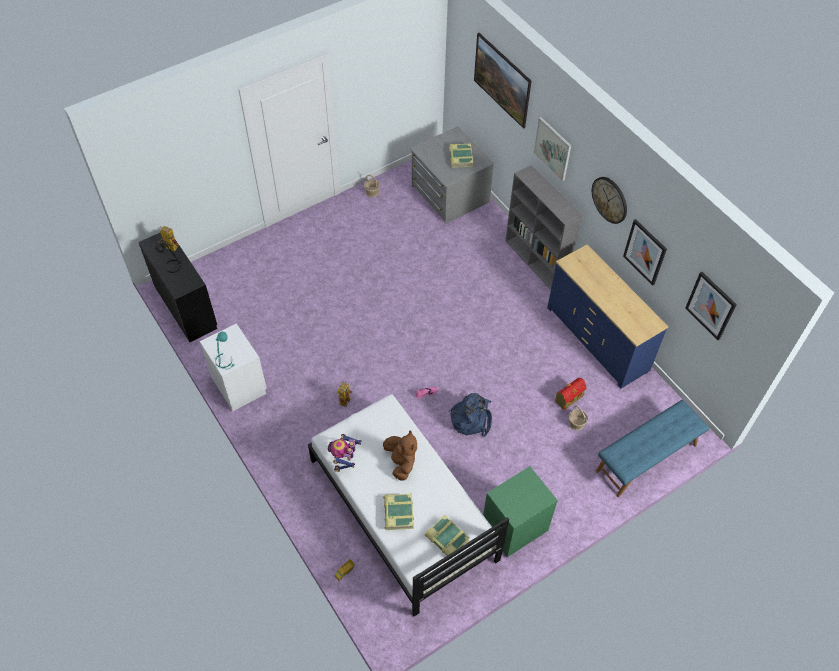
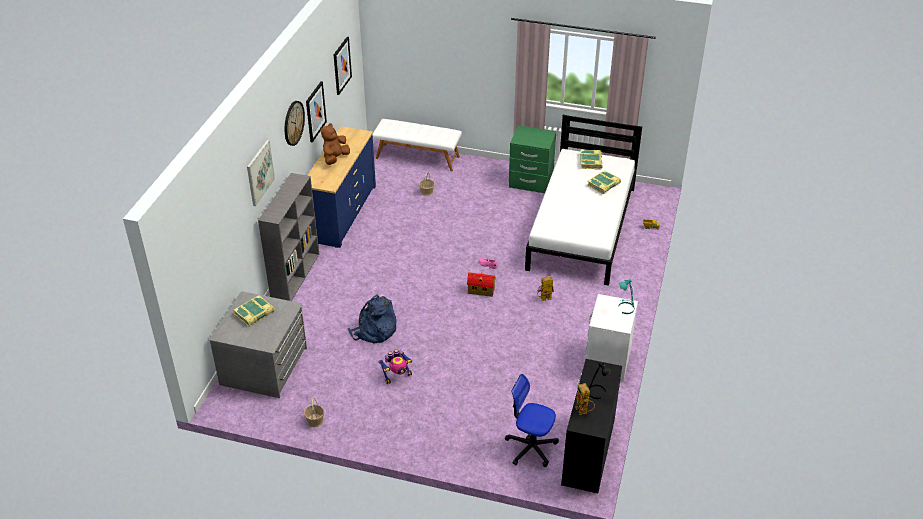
camera: 130 degrees left, 15 degrees down
toy robot [328,434,362,472] -> toy robot moved to [379,349,412,384]
brown plush toy [383,431,417,481] -> brown plush toy moved to [320,123,350,165]
blue backpack [448,393,492,437] -> blue backpack moved to [348,294,397,344]
picture [474,33,532,129] -> none
toy house [555,378,587,410] -> toy house moved to [467,272,495,297]
blue bench [596,400,710,497] -> white bench [372,119,462,171]
none -> office chair [505,374,559,467]

